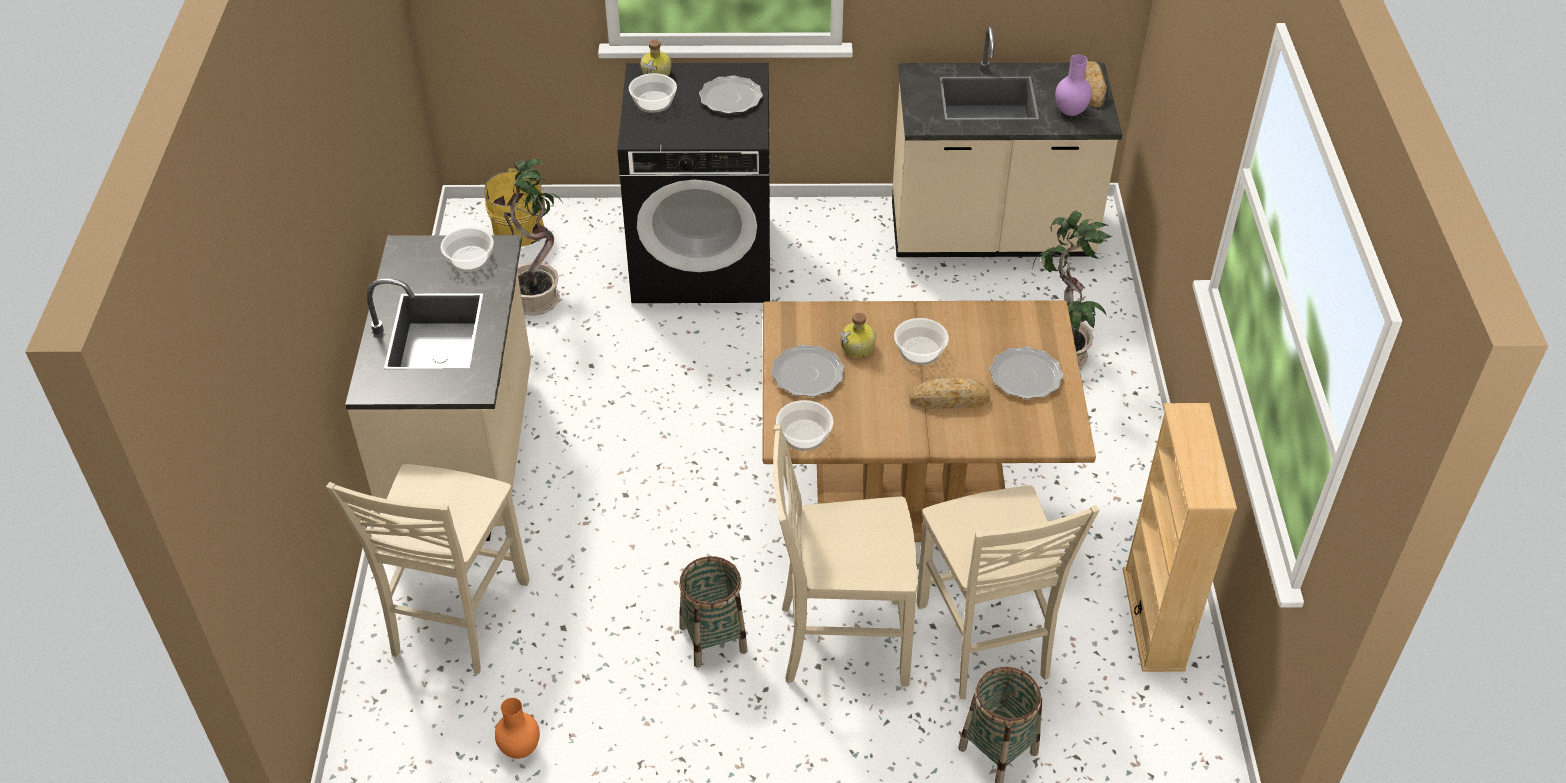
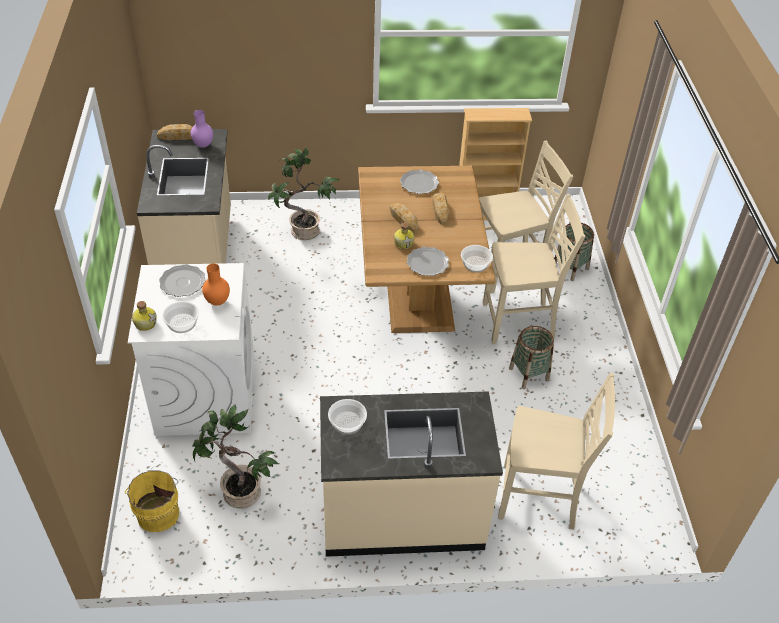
camera: 95 degrees left, 0 degrees up
orange vase [495,698,540,759] -> orange vase moved to [202,264,230,306]
black washing machine [617,63,770,303] -> white washing machine [128,263,255,436]
beige chair [773,425,917,687] -> beige chair turned 90 degrees counterclockwise [483,194,585,344]
bowl [894,318,949,365] -> bread [390,203,418,233]

